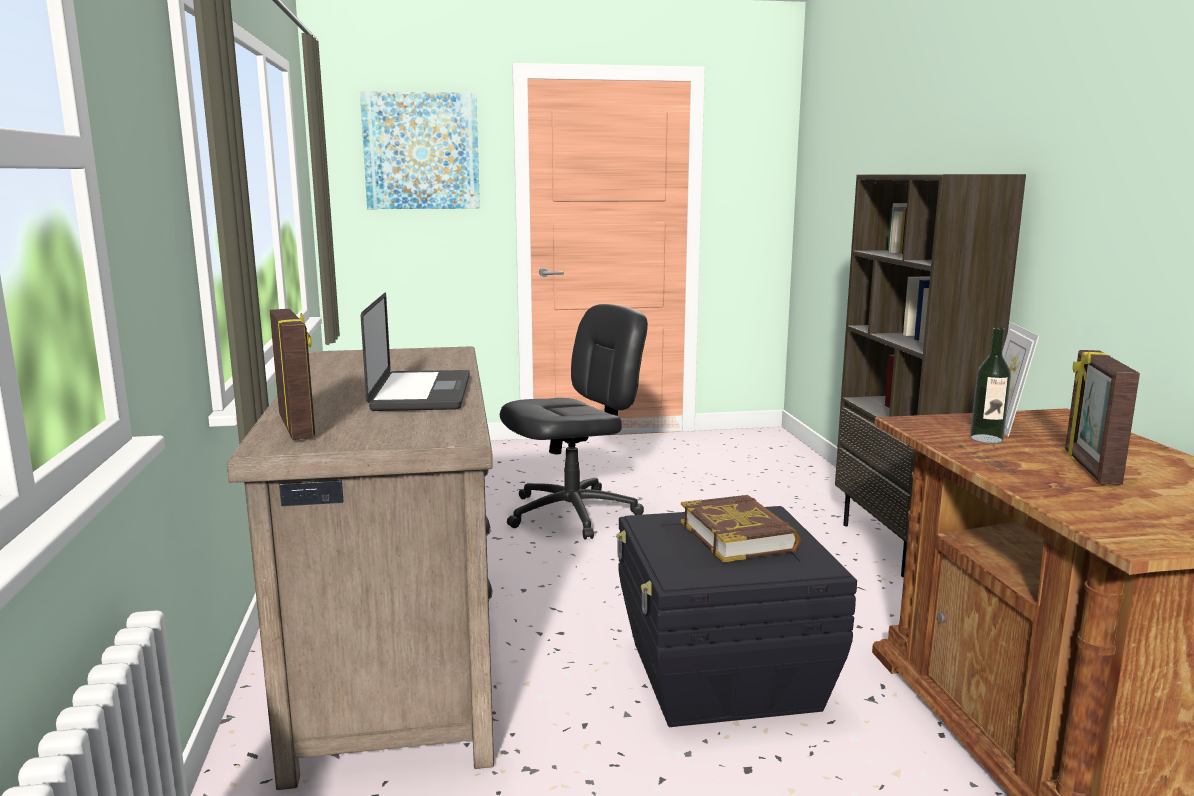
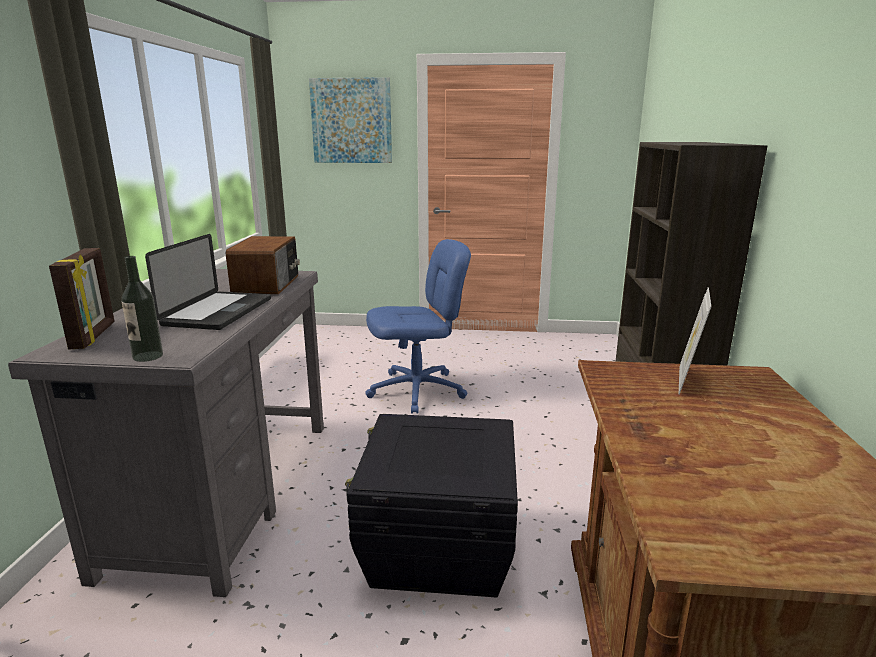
camera: 15 degrees right, 5 degrees up
brown desk [227,346,494,790] -> grey desk [8,269,324,597]
black office chair [500,304,648,539] -> blue office chair [365,239,471,414]
book [681,495,801,562] -> none
bottle [970,327,1011,444] -> bottle moved to [121,256,163,362]
picture frame [1065,350,1140,485] -> none
none -> radio [226,236,300,294]

